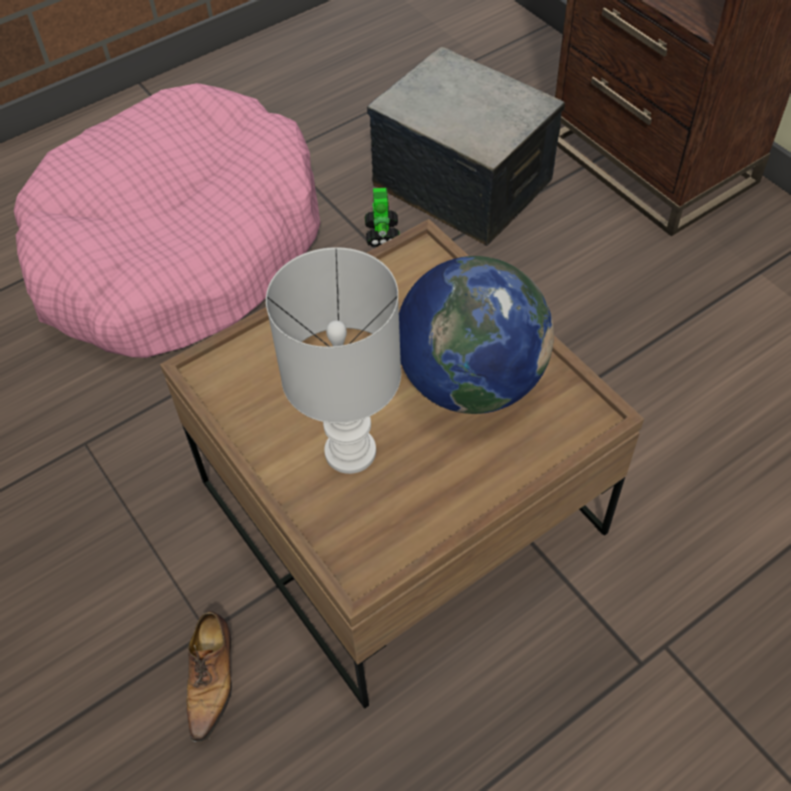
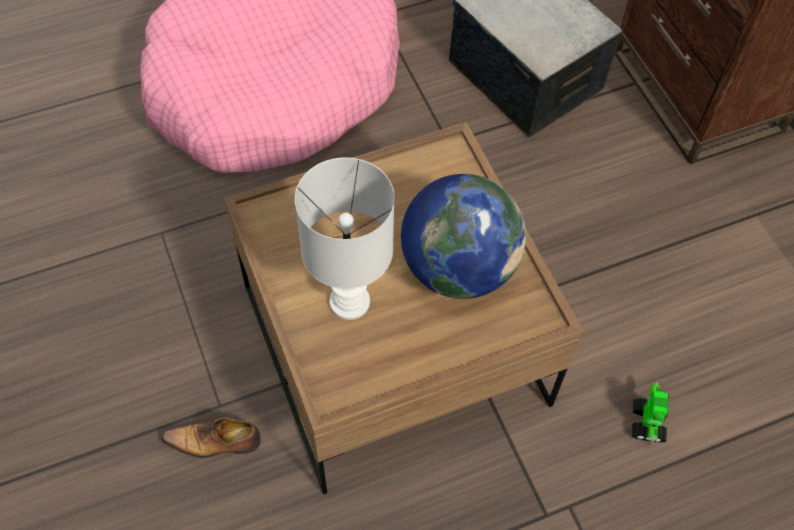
camera: 10 degrees right, 5 degrees up
shoe [186,611,232,742] -> shoe turned 75 degrees clockwise [162,418,261,458]
toy robot [365,188,399,247] -> toy robot moved to [632,381,669,444]

